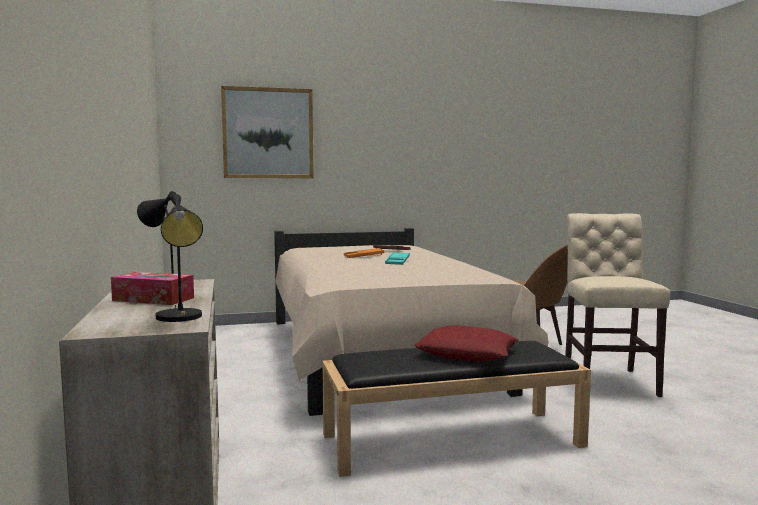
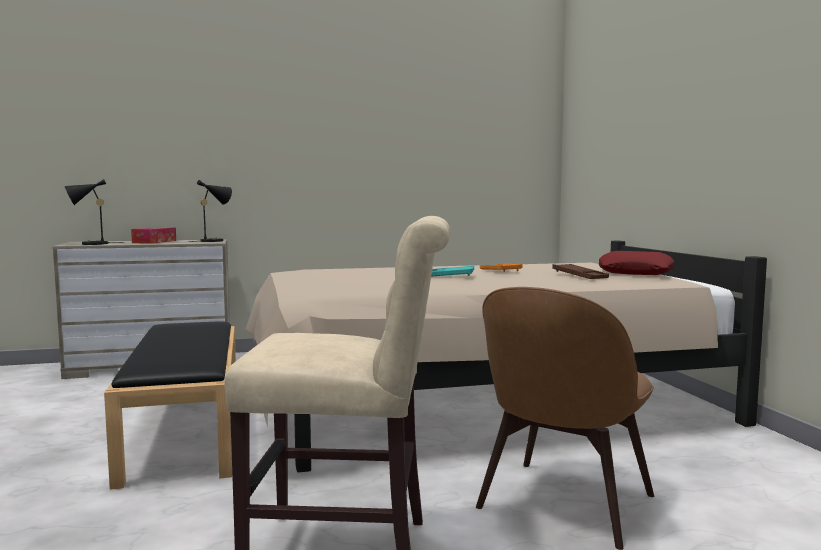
camera: 90 degrees right, 0 degrees up
picture [221,86,314,178] -> none
red pillow [414,325,519,362] -> red pillow moved to [599,251,674,275]

